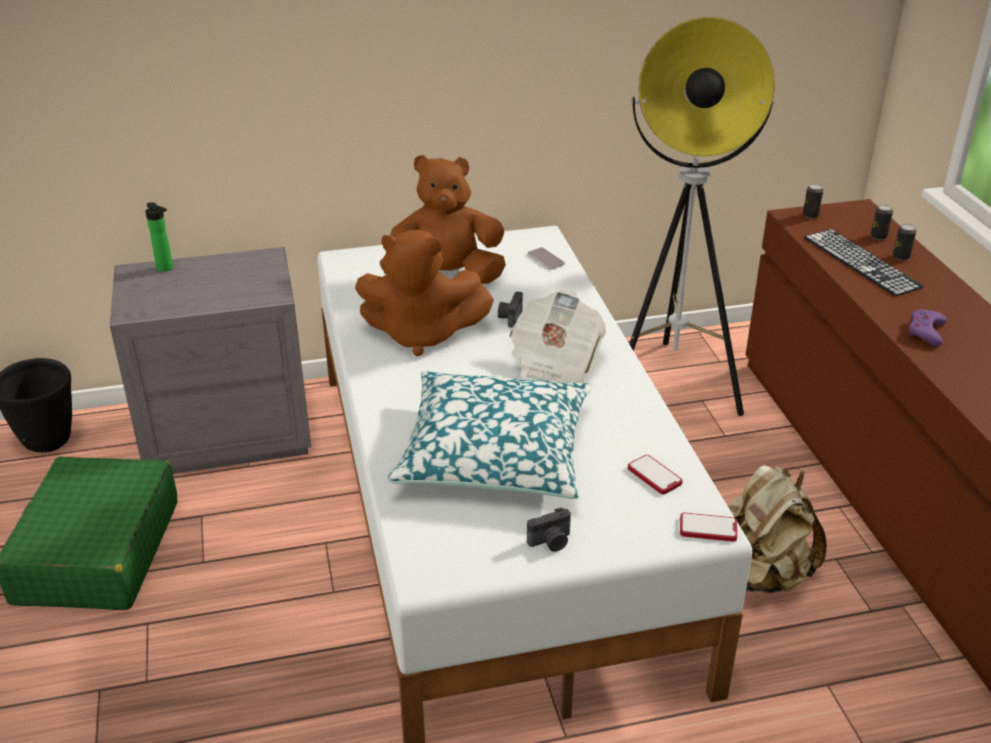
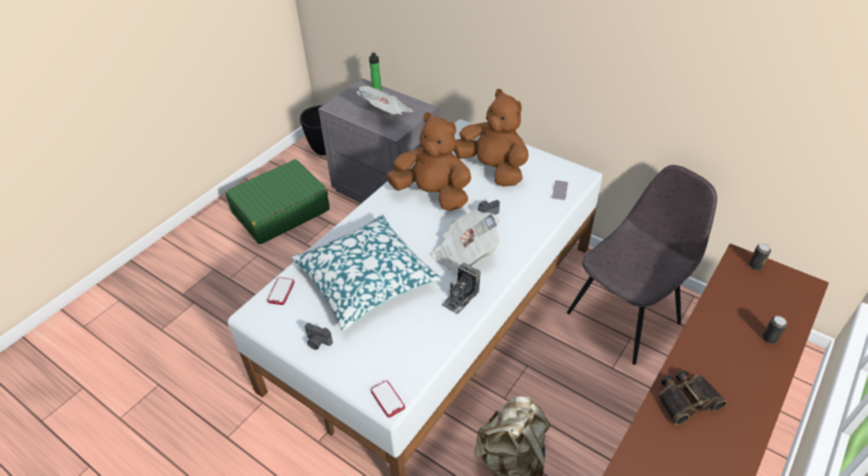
camera: 50 degrees right, 10 degrees up
brown plush toy [355,230,494,356] -> brown plush toy turned 150 degrees clockwise [386,112,471,211]
phone [628,455,683,495] -> phone moved to [267,277,295,305]
floor lamp [629,17,775,416] -> grey chair [567,165,717,365]
keyboard [804,229,924,296] -> none
can [870,205,893,240] -> none
purple game controller [908,310,947,346] -> binoculars [658,370,727,425]
none -> newspaper [356,86,413,115]
none -> camera [441,263,481,314]

